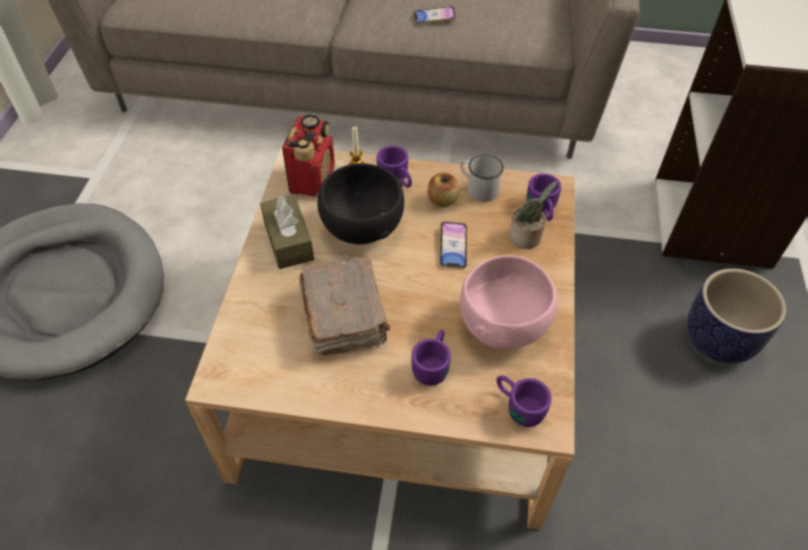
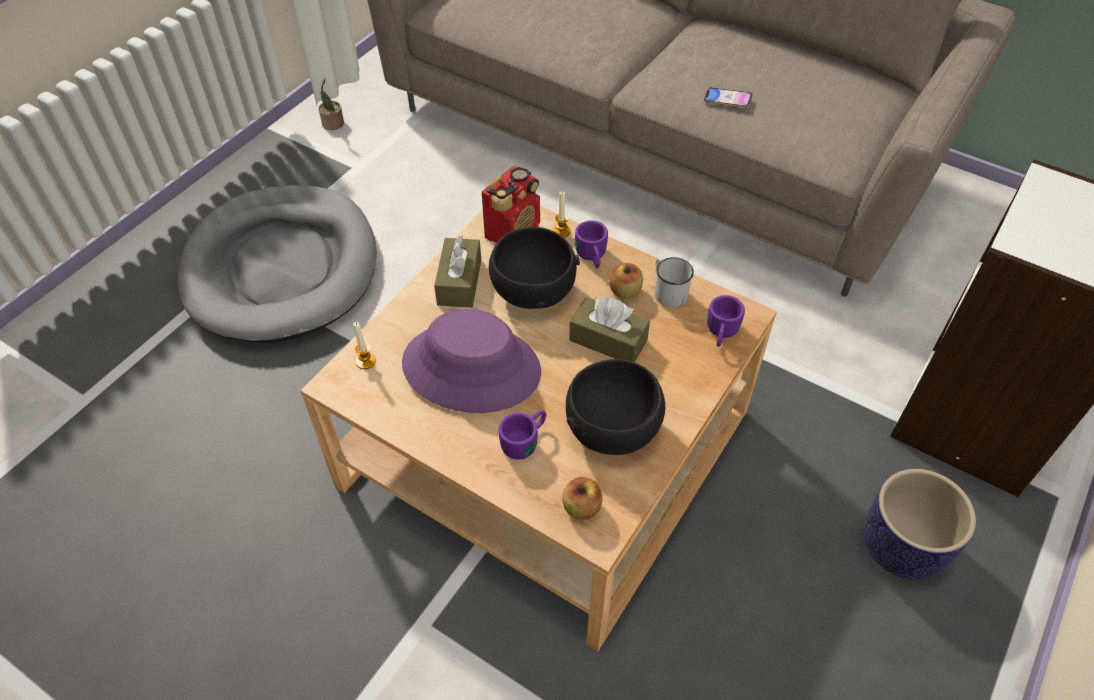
camera: 25 degrees right, 0 degrees up
brown book [299,256,390,356] -> purple hat [402,309,541,413]
phone [439,222,467,269] -> brown tissue box [569,297,650,362]
pink bowl [460,255,558,349] -> black bowl [566,359,665,455]
purple mug [496,376,552,427] -> apple [562,477,602,520]
potted plant [509,181,557,249] -> potted plant moved to [319,78,344,130]
none -> candle [353,322,376,369]

